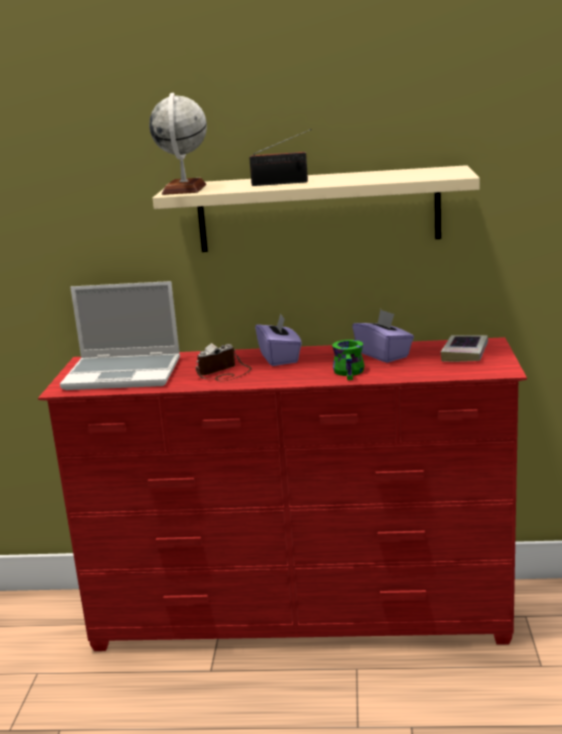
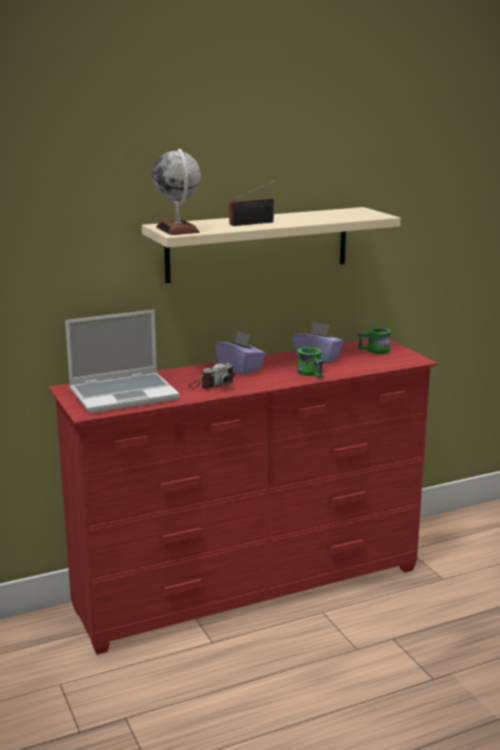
camera: 30 degrees left, 0 degrees up
camera [195,343,252,381] -> camera turned 150 degrees counterclockwise [188,363,235,389]
book [441,335,488,362] -> green mug [358,328,392,354]

